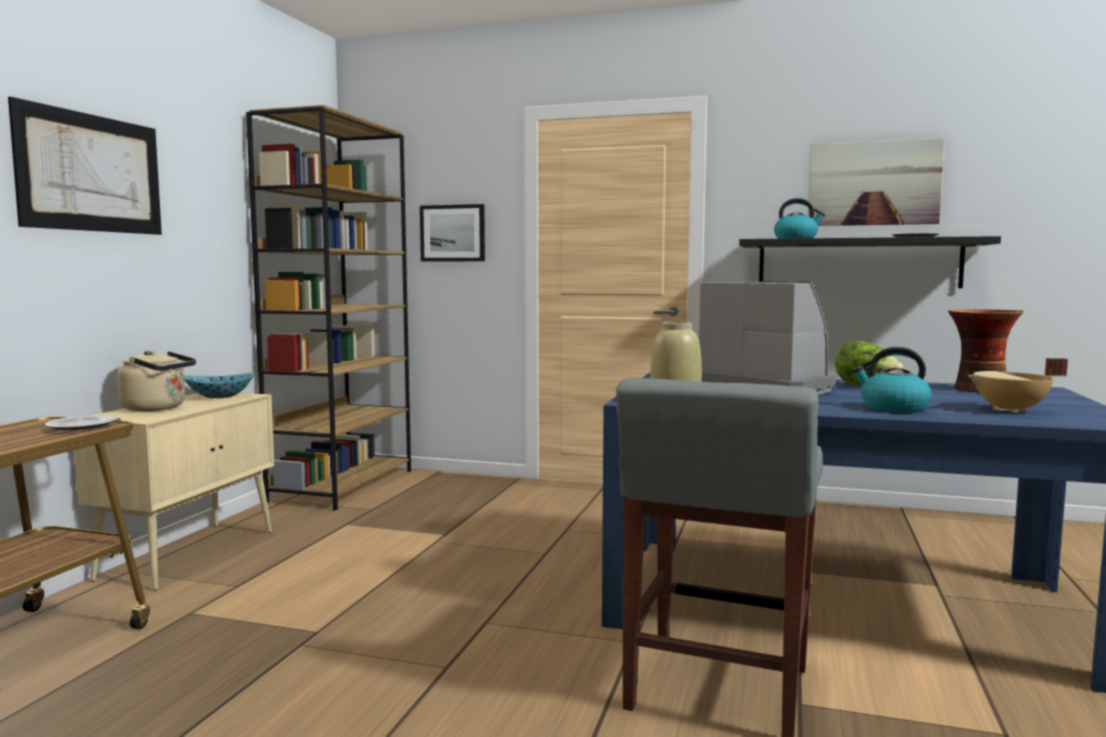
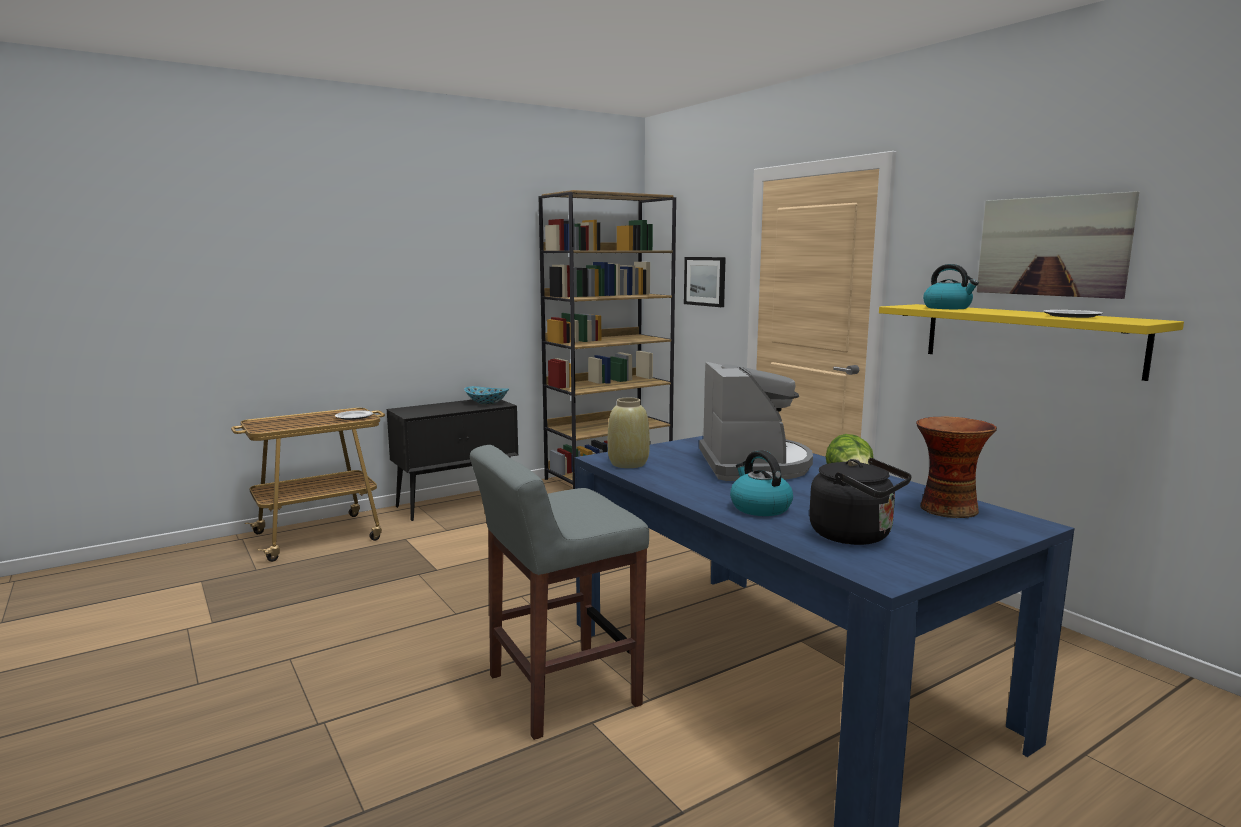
camera: 40 degrees right, 5 degrees up
picture [8,97,162,235] -> none
beige cabinet [74,393,274,591] -> black cabinet [387,400,518,521]
beige kettle [117,350,196,411] -> none
black shelf [739,236,1001,288] -> yellow shelf [879,304,1184,381]
beige cooking pot [967,358,1068,413] -> black kettle [809,458,912,545]

